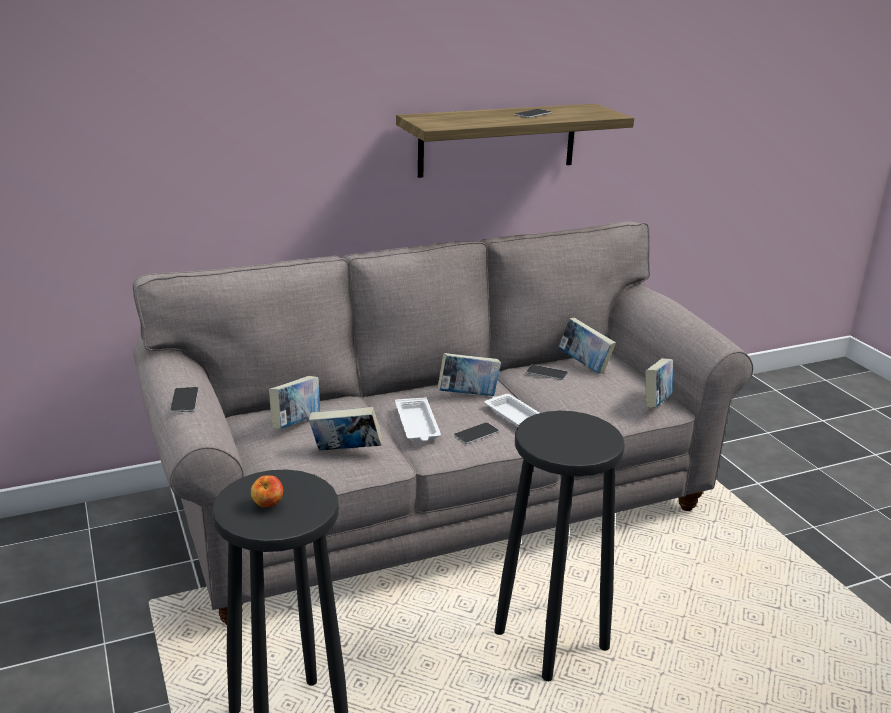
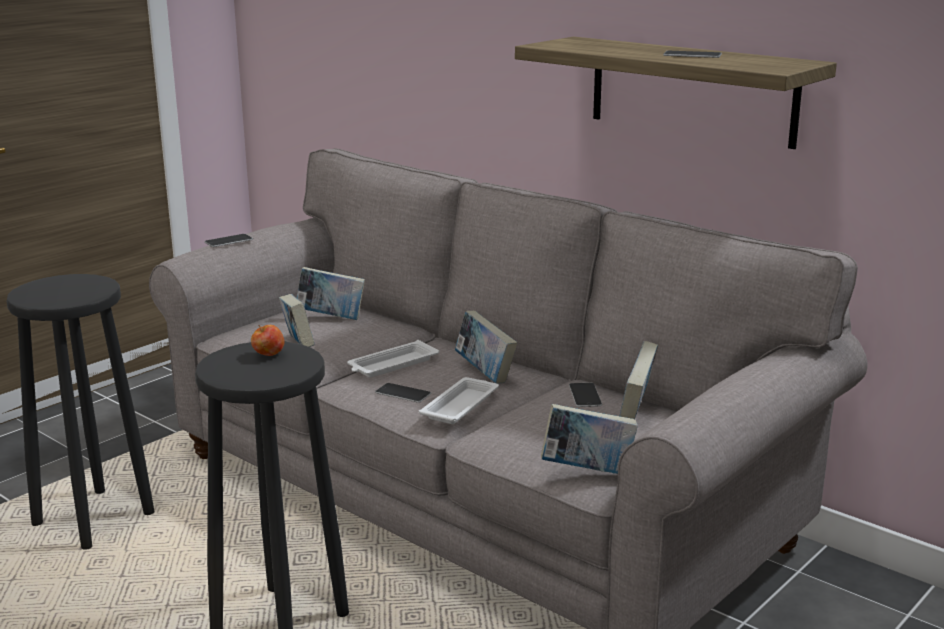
camera: 65 degrees right, 5 degrees down
apple [251,475,283,507] -> apple moved to [251,325,285,356]

